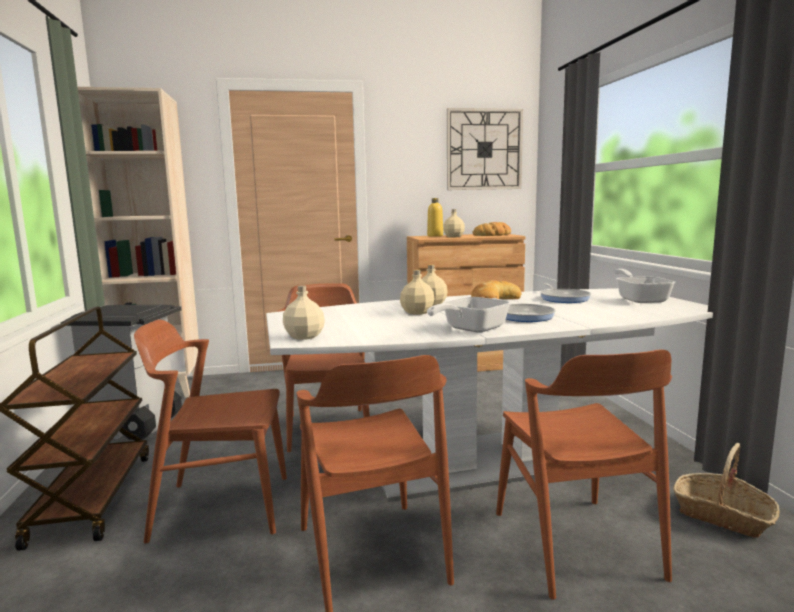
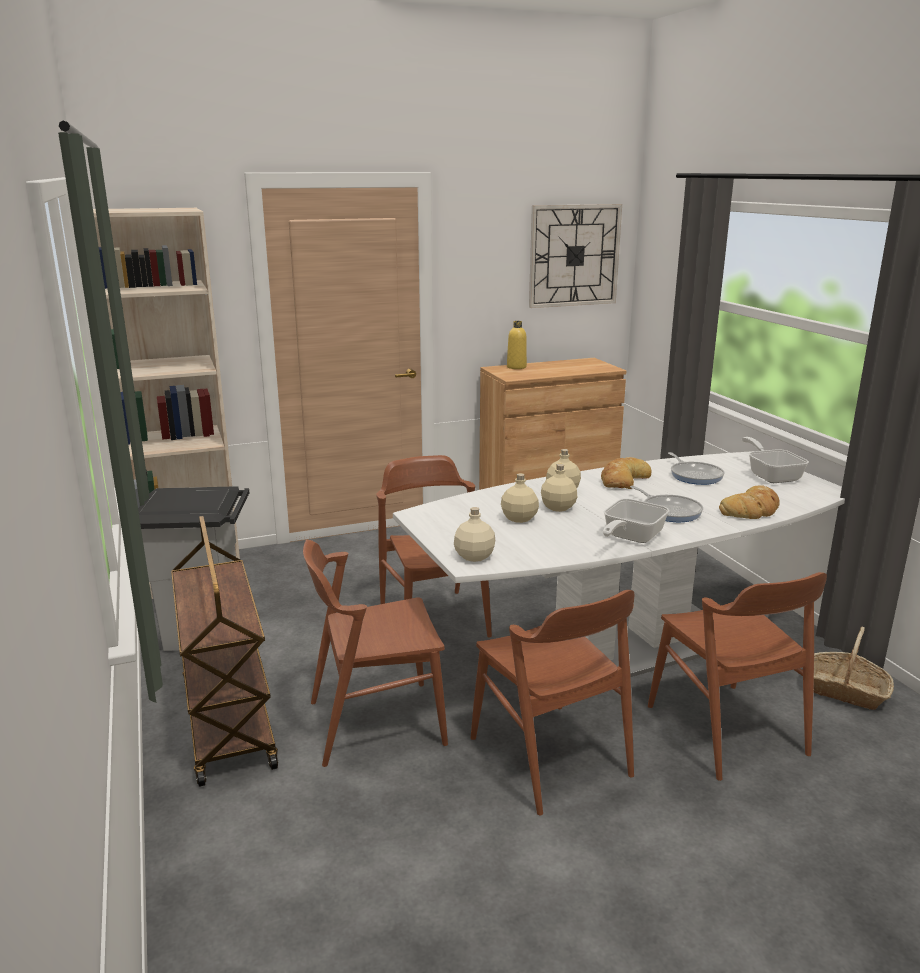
camera: 10 degrees left, 10 degrees up
beige bottle [443,209,465,237] -> beige bottle moved to [501,473,539,523]
bread [472,222,511,236] -> bread moved to [719,485,780,519]

